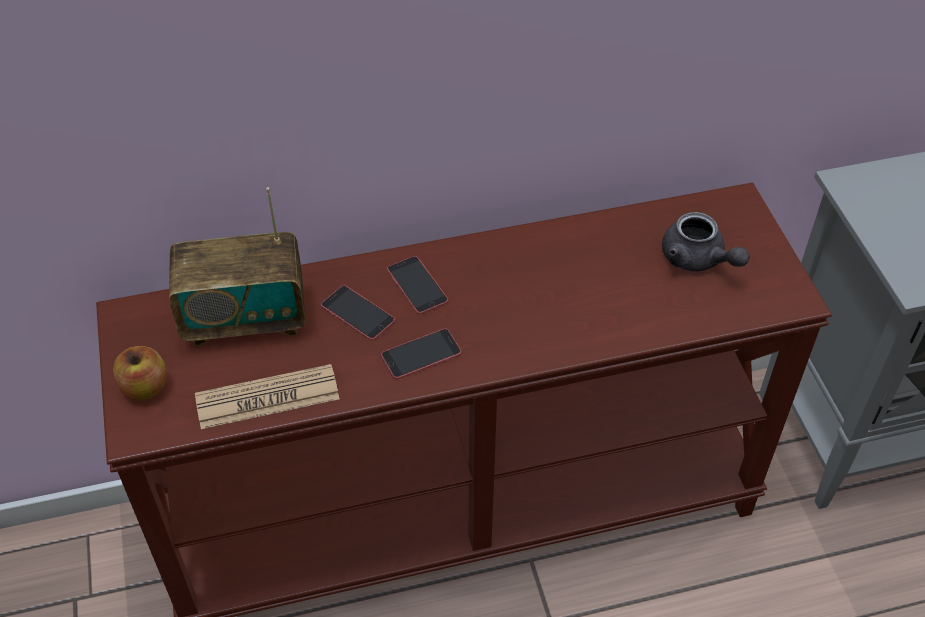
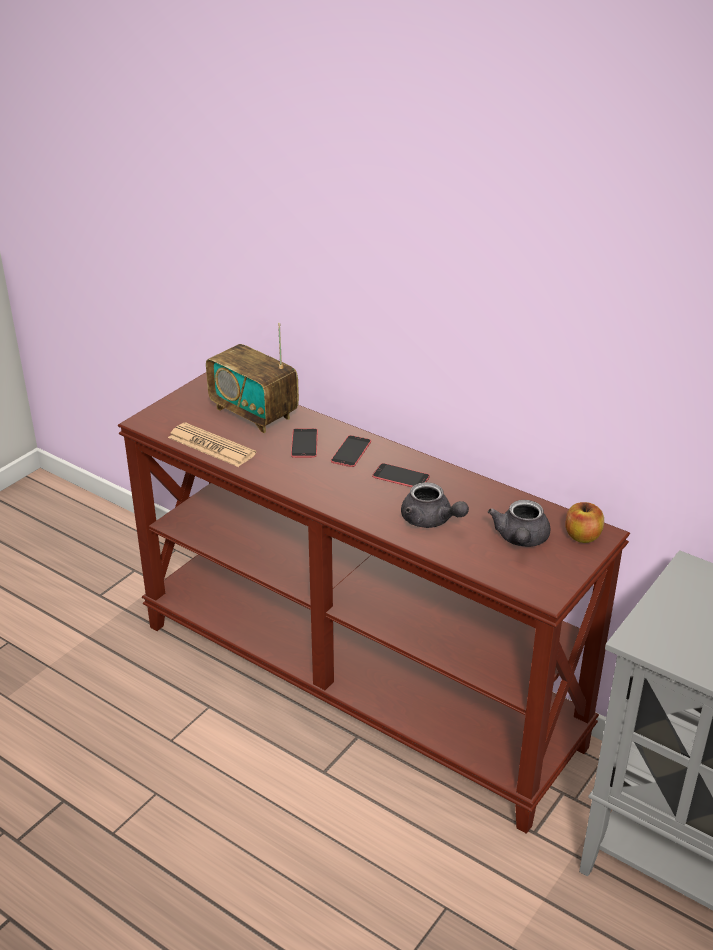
camera: 50 degrees right, 15 degrees down
apple [113,346,167,400] -> apple moved to [565,502,604,543]
phone [381,328,461,379] -> phone moved to [372,463,430,487]
none -> grey teapot [401,482,469,528]

